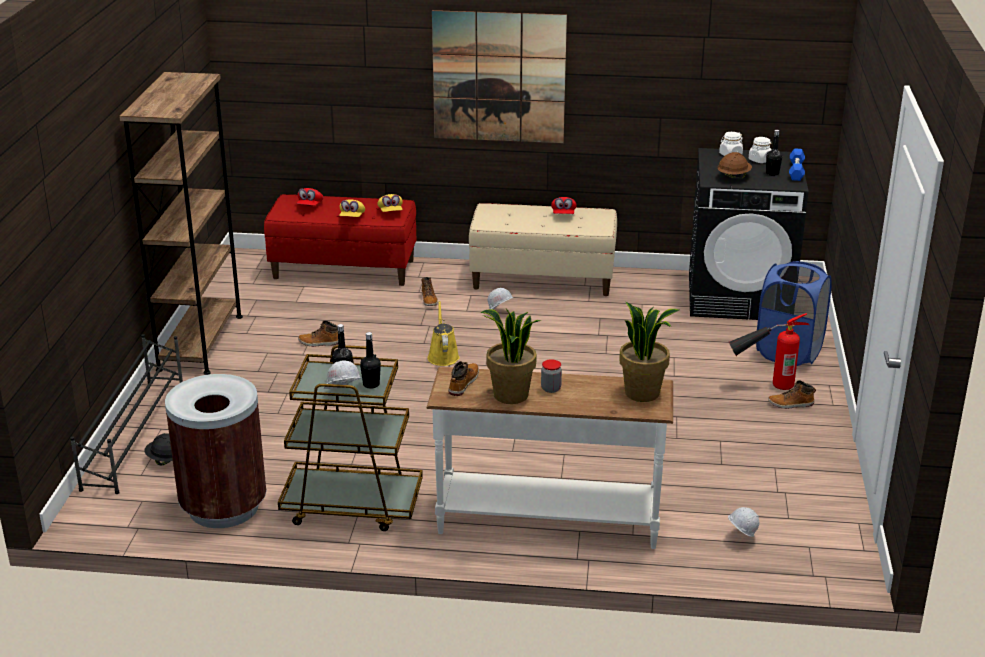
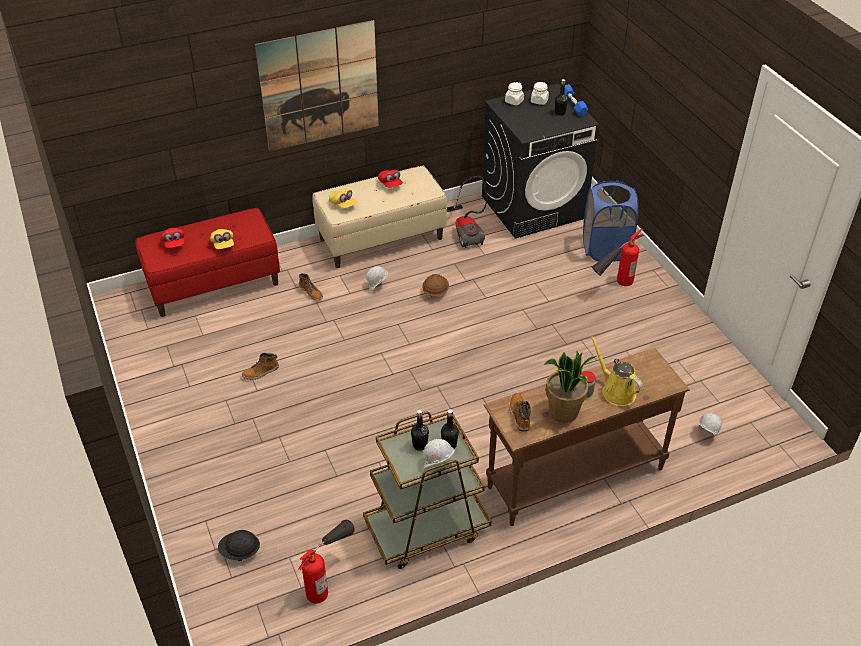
camera: 30 degrees left, 15 degrees up
black shoe rack [70,334,183,494] -> none
brown bookcase [119,72,243,375] -> none
brown trash can [165,374,267,528] -> fire extinguisher [298,520,355,604]
yellow cap [377,194,403,212] -> yellow cap moved to [329,189,357,208]
white console table [426,367,673,549] -> brown console table [484,348,690,526]
yellow watering can [428,301,460,366] -> yellow watering can moved to [591,336,644,406]
potted plant [619,302,679,402] -> none
brown hard hat [718,152,752,179] -> brown hard hat moved to [422,274,449,297]
boot [768,380,816,409] -> none
none -> vacuum cleaner [447,176,488,248]

